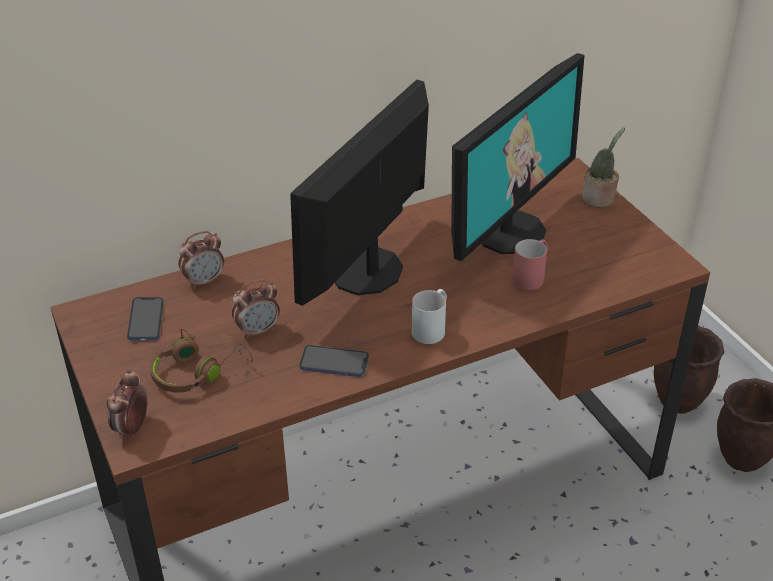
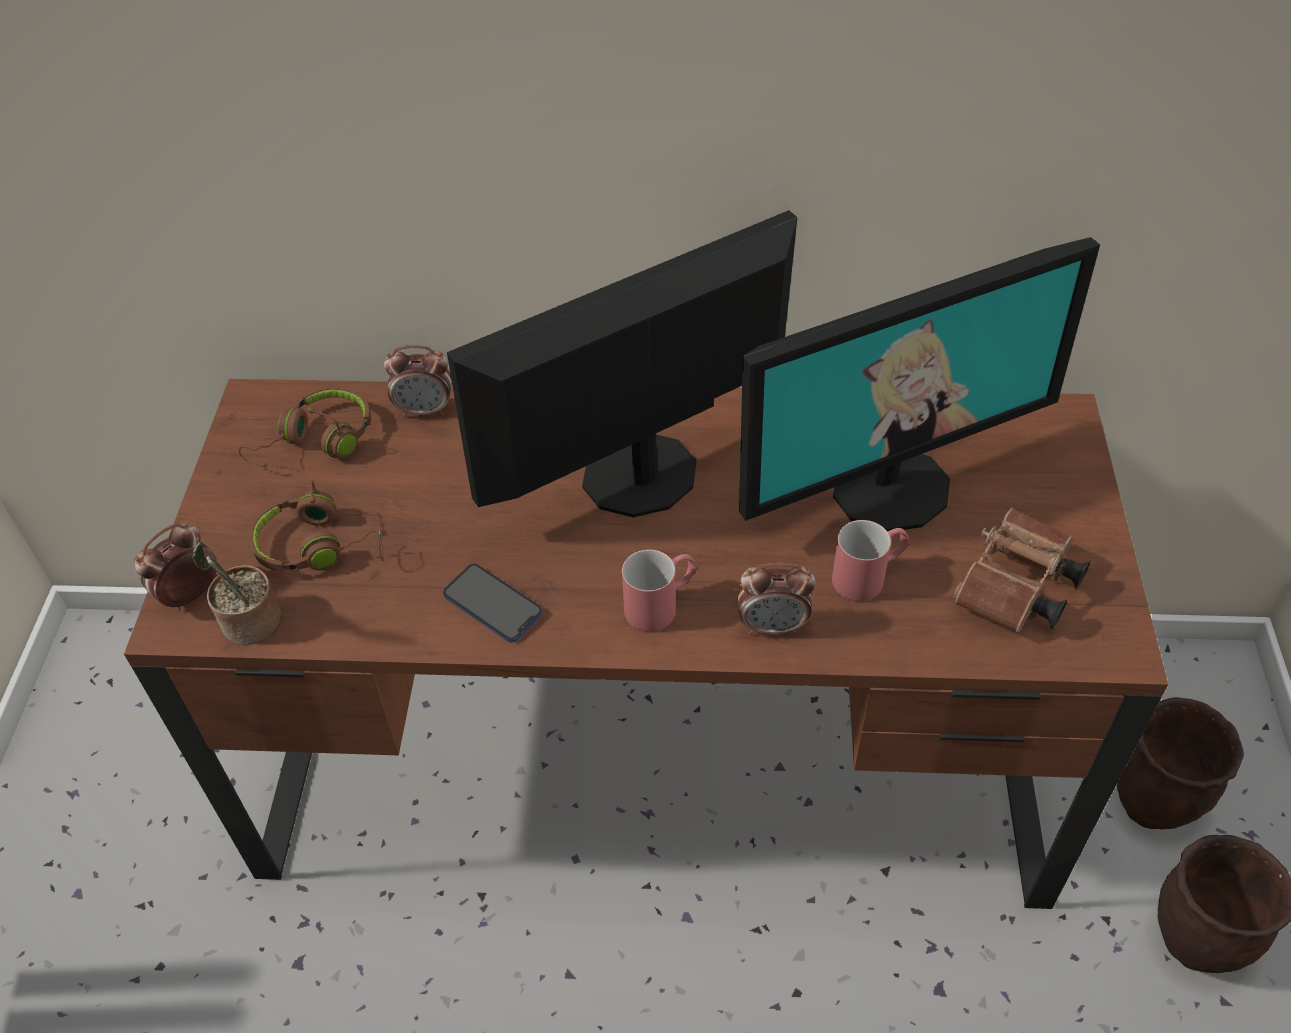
camera: 30 degrees right, 10 degrees up
phone [127,297,164,340] -> brown headphones [239,387,371,467]
alarm clock [232,279,280,339] -> alarm clock moved to [738,563,816,635]
white mug [412,289,447,344] -> red mug [622,549,697,632]
potted plant [582,127,625,207] -> potted plant moved to [192,541,282,645]
none -> brown binoculars [952,508,1091,632]

